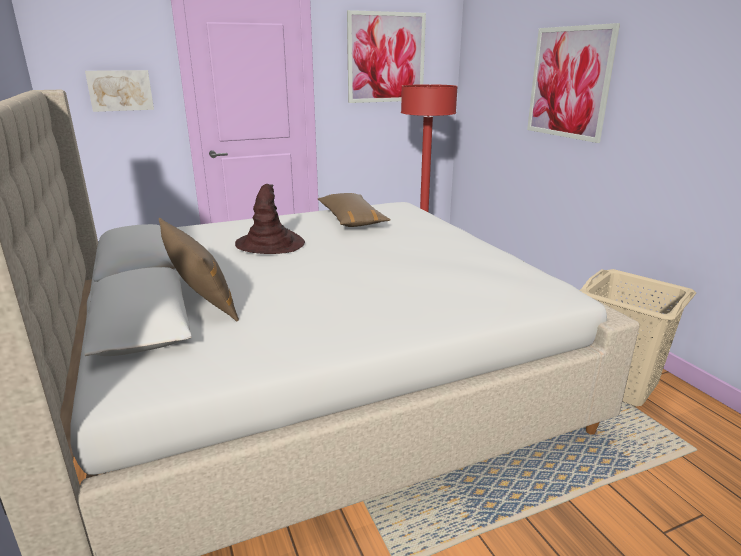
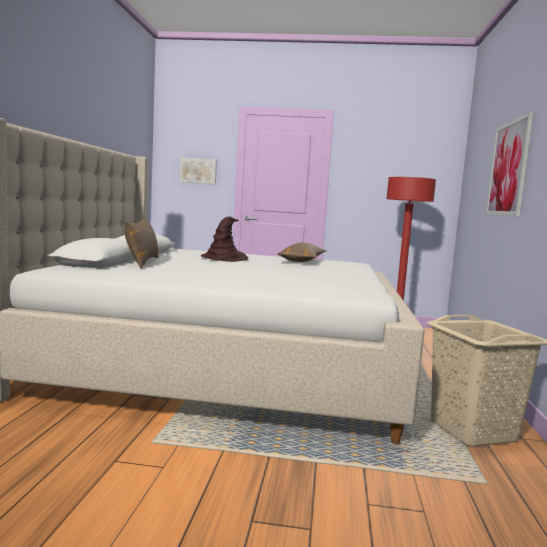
camera: 30 degrees right, 15 degrees down
picture [347,10,426,103] -> none

